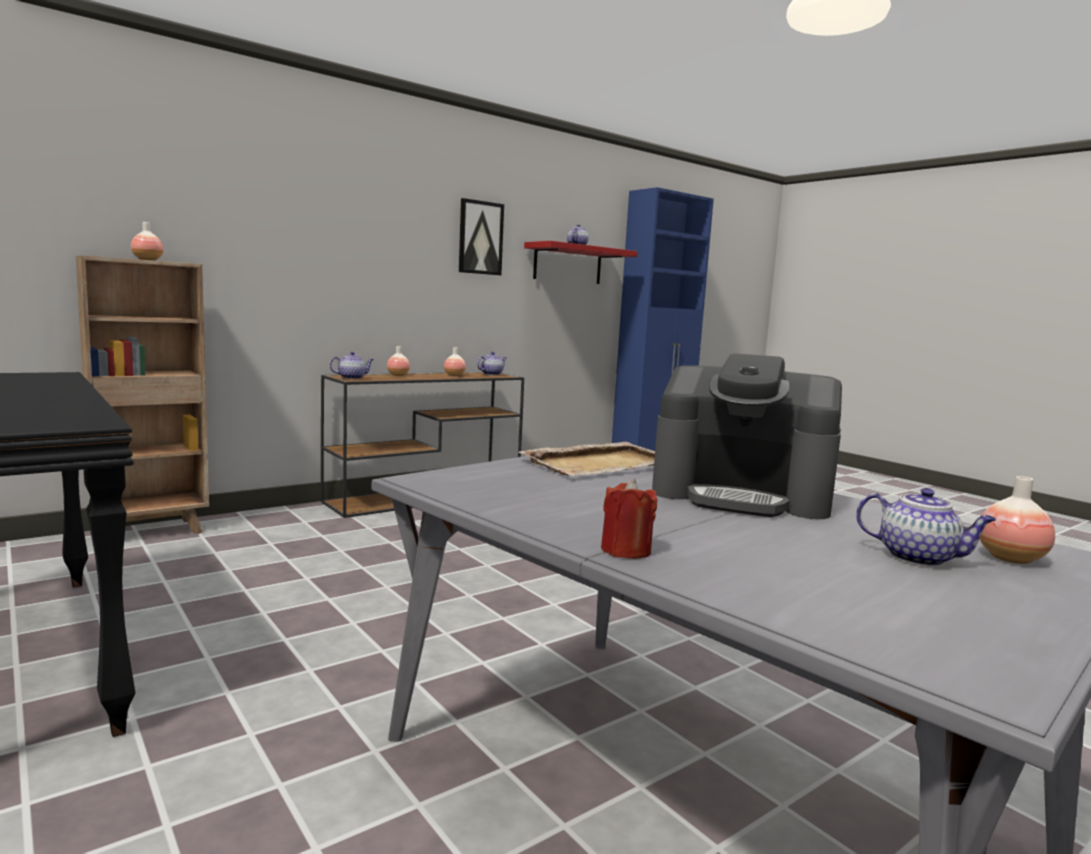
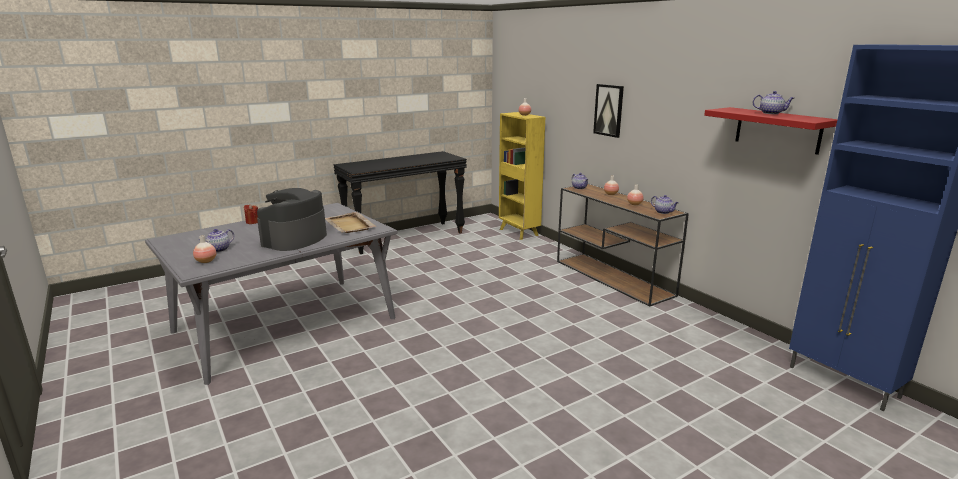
camera: 95 degrees right, 10 degrees up
brown bookcase [76,255,209,534] -> yellow bookcase [499,112,545,240]
picture [459,198,504,275] -> picture moved to [593,84,624,138]

